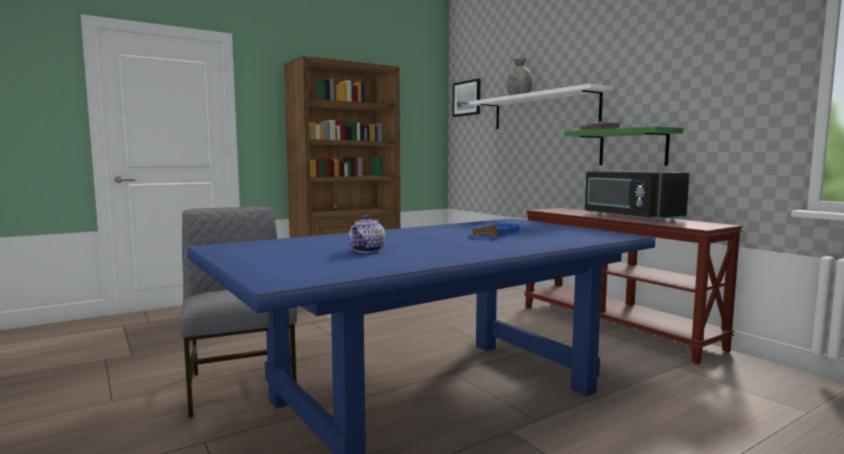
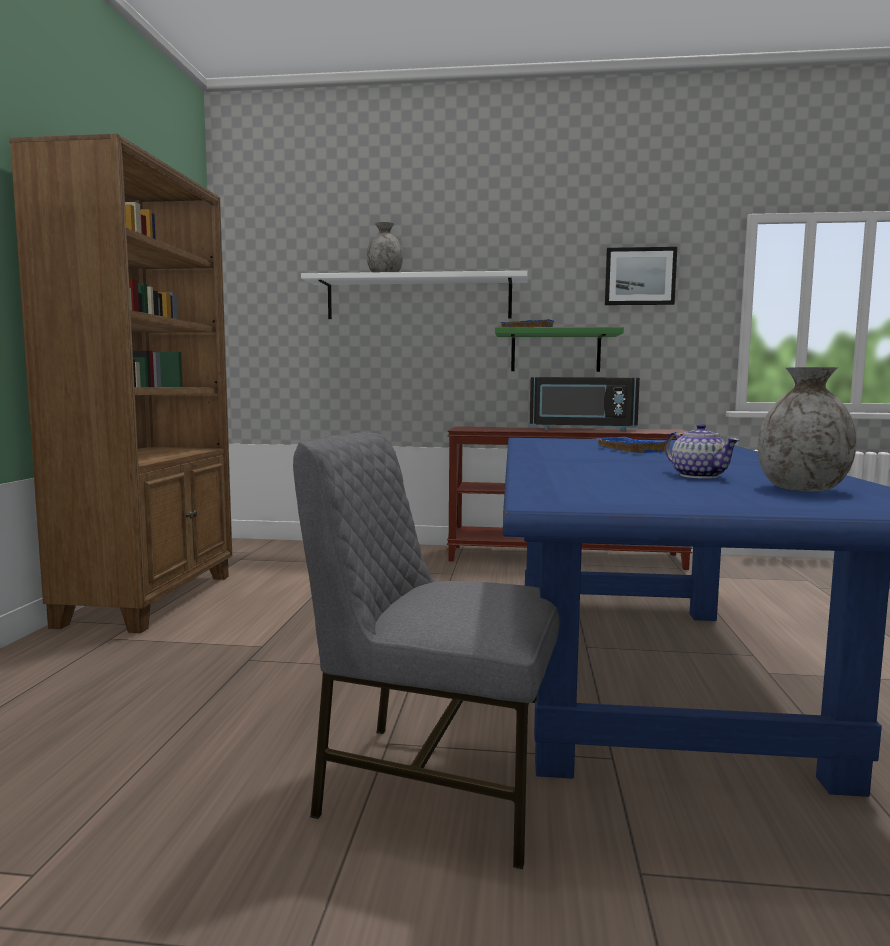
camera: 50 degrees left, 0 degrees up
picture [453,79,480,117] -> picture moved to [605,247,677,305]
none -> grey vase [758,367,857,491]

